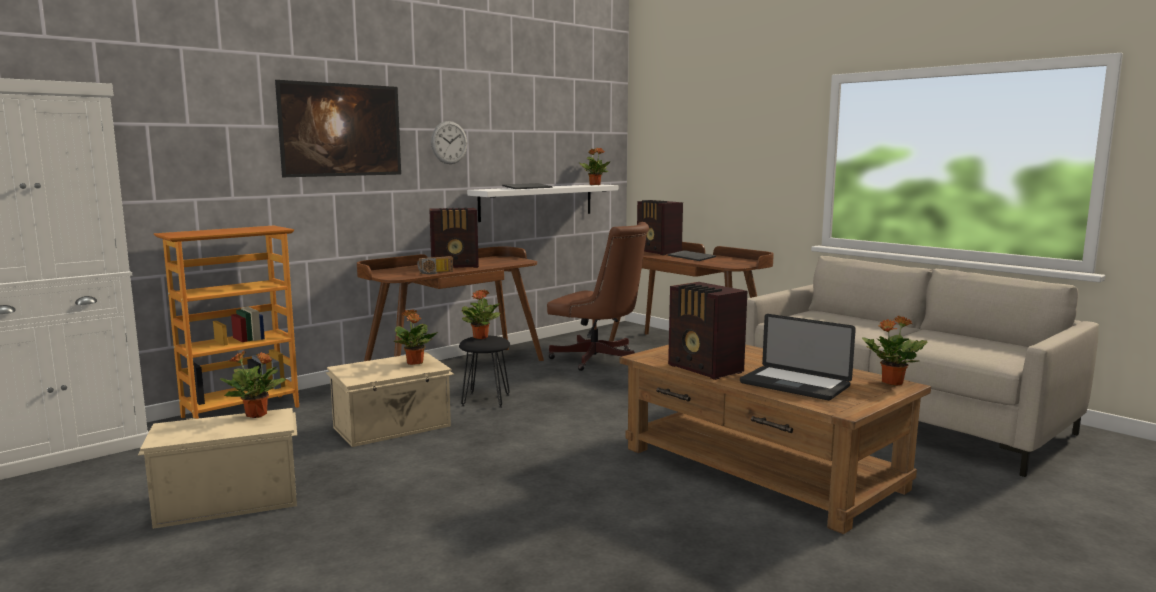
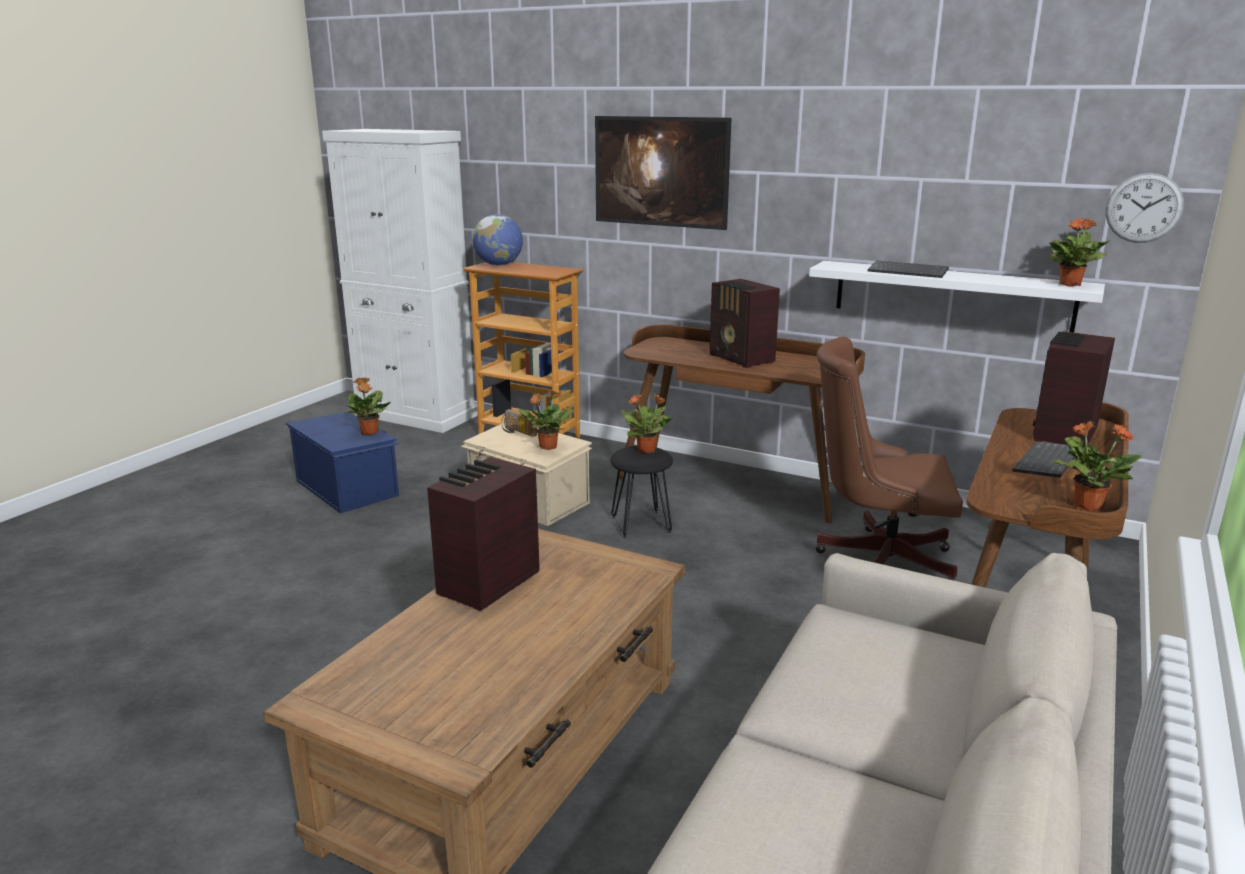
camera: 70 degrees right, 10 degrees up
beige storage box [138,408,297,529] -> blue storage box [286,412,400,514]
radio [417,256,453,274] -> radio moved to [501,409,537,437]
wall clock [431,121,467,164] -> wall clock moved to [1106,173,1184,243]
brown office chair [547,222,649,371] -> brown office chair turned 90 degrees clockwise [815,337,963,580]
laptop [740,314,856,400] -> none
potted plant [862,316,928,386] -> potted plant moved to [1053,421,1142,511]
none -> globe [472,214,523,266]

